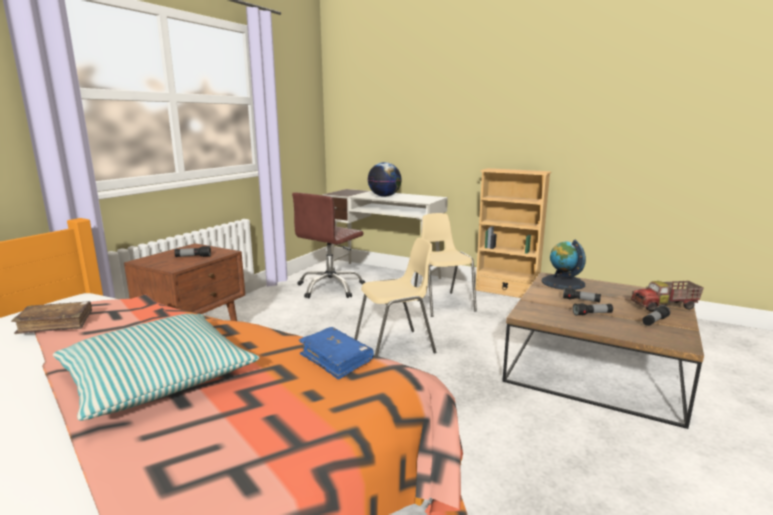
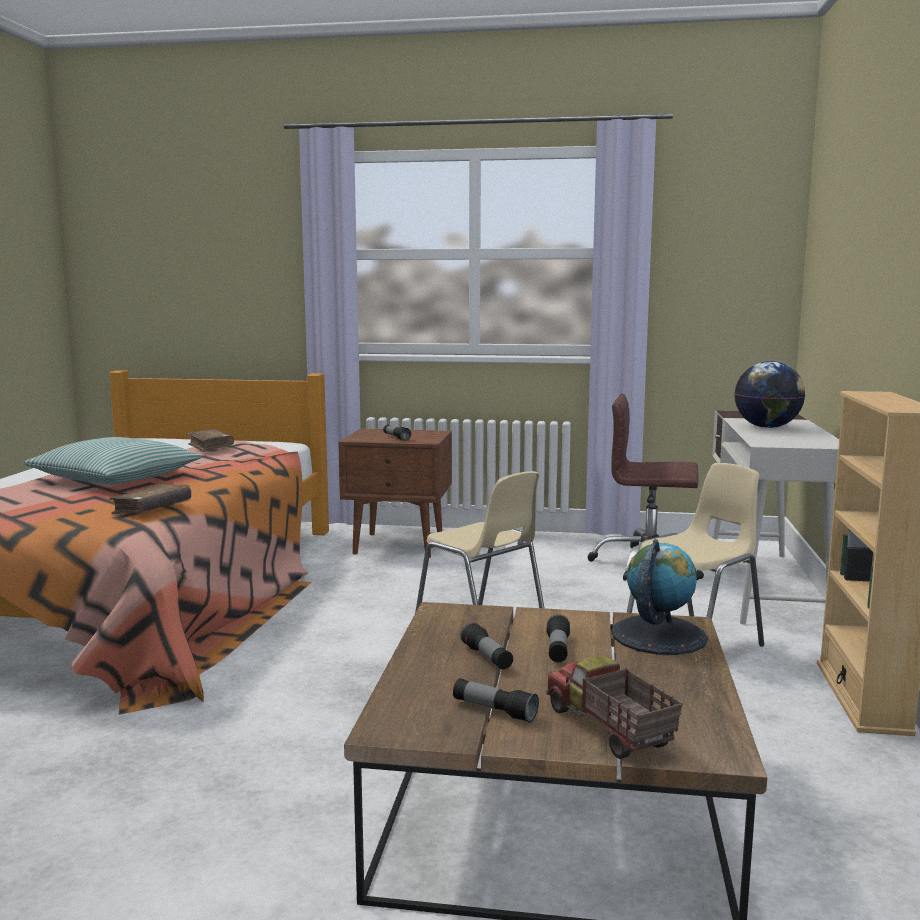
camera: 70 degrees right, 5 degrees down
blue book [299,327,374,380] -> brown book [109,484,191,514]

